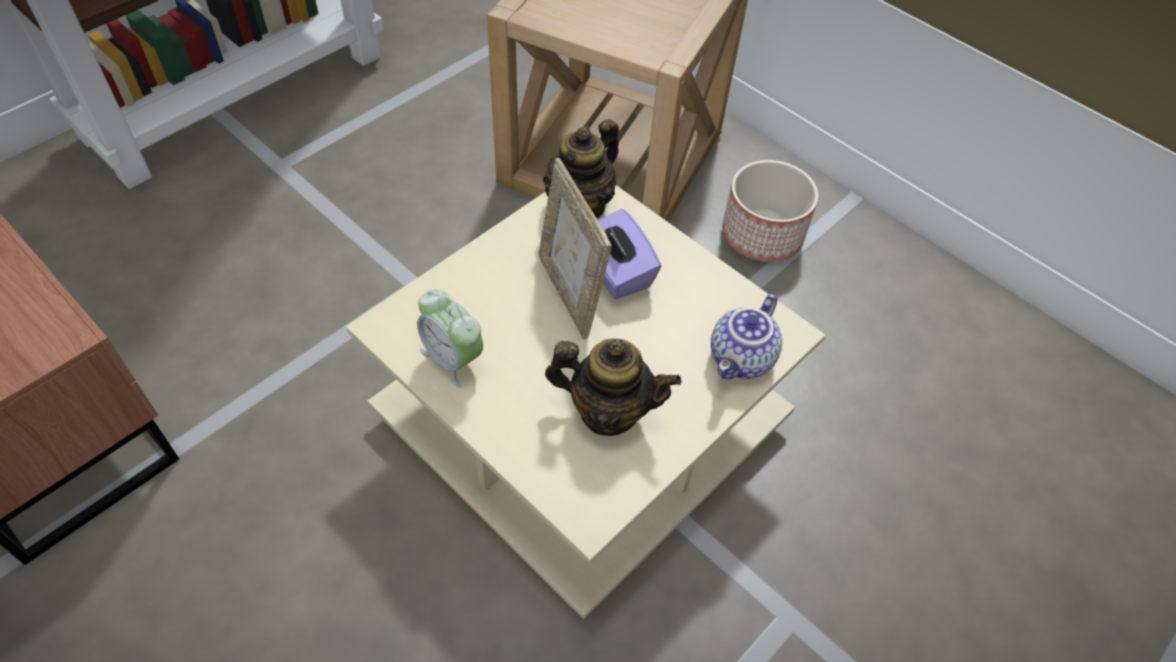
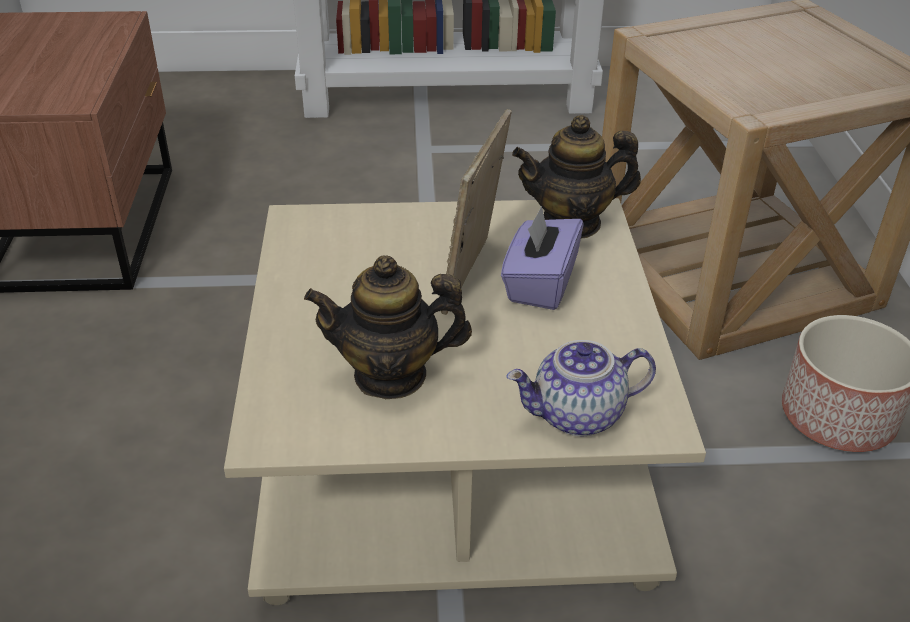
camera: 45 degrees right, 15 degrees down
alarm clock [417,289,483,388] -> none
teapot [545,338,682,436] -> teapot turned 120 degrees clockwise [304,255,472,399]

